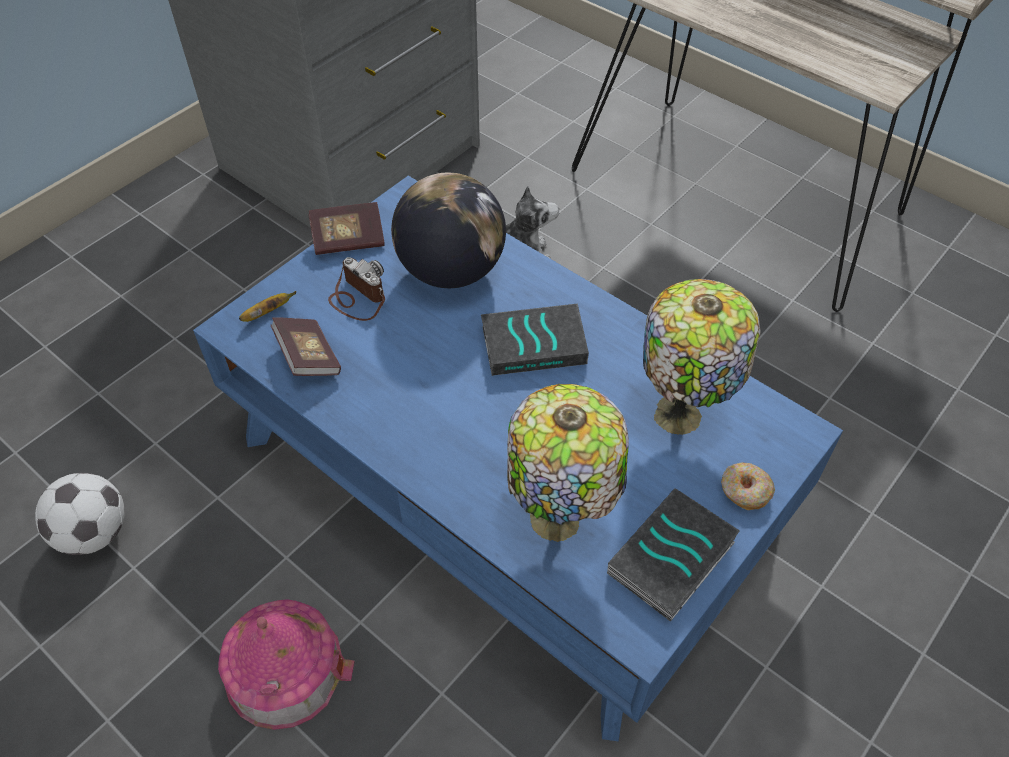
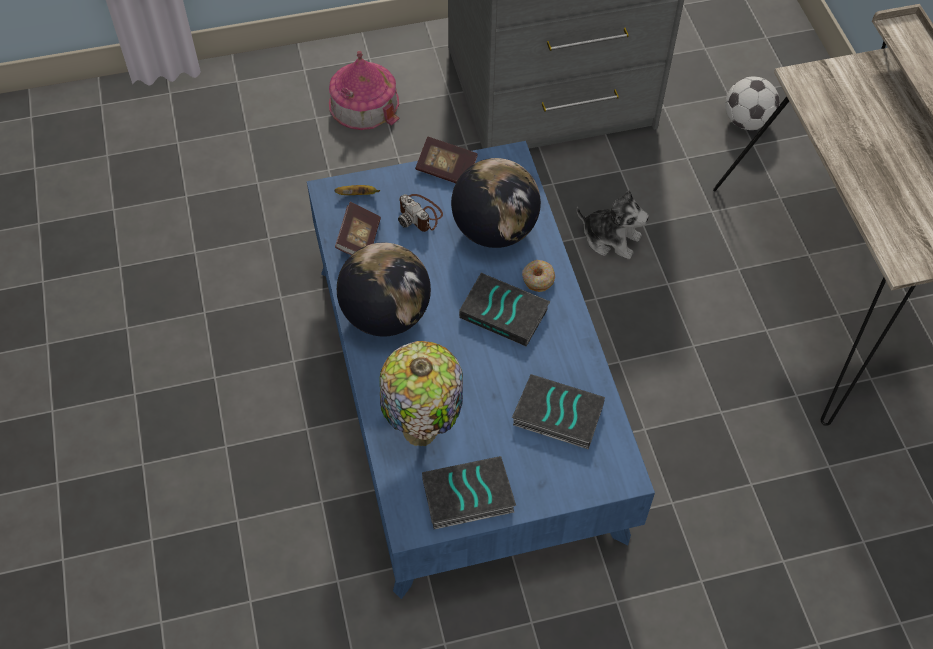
camera: 35 degrees right, 5 degrees up
football [35,473,125,555] -> football moved to [725,77,780,130]
toy house [218,599,355,730] -> toy house moved to [329,51,400,130]
camera [328,257,385,321] -> camera turned 150 degrees clockwise [398,194,443,232]
table lamp [643,279,761,435] -> book [512,374,605,450]
donut [721,462,775,510] -> donut moved to [522,260,555,292]
none -> globe [337,242,431,336]

